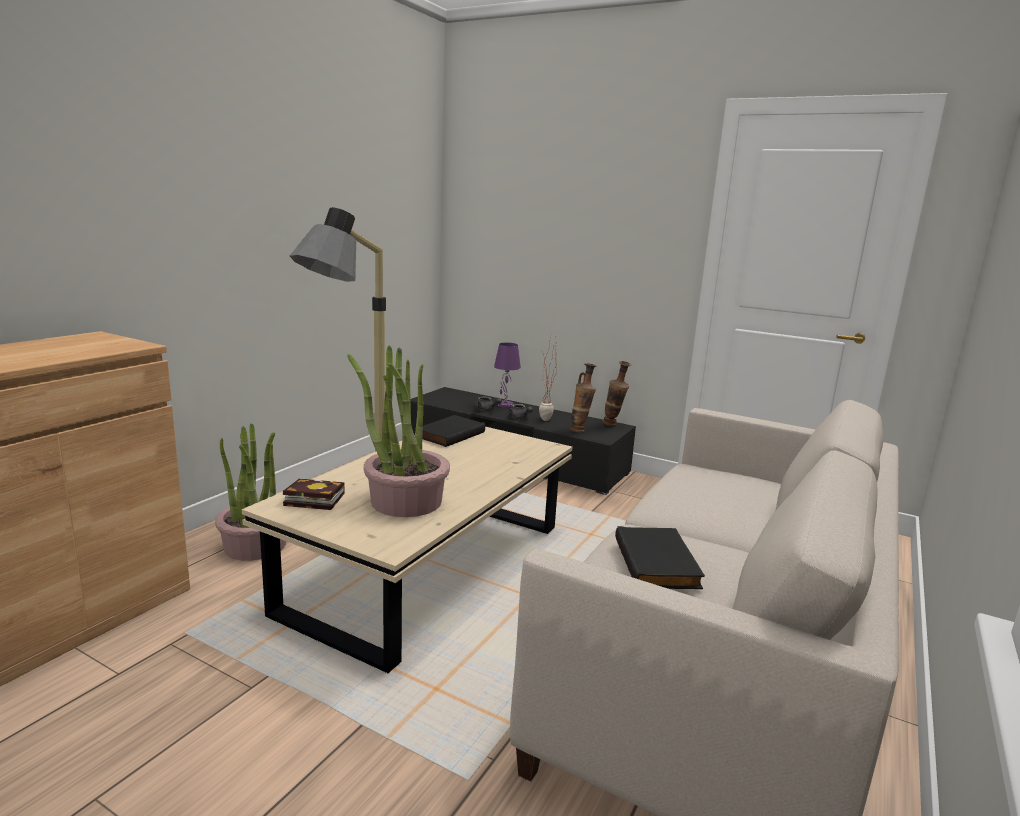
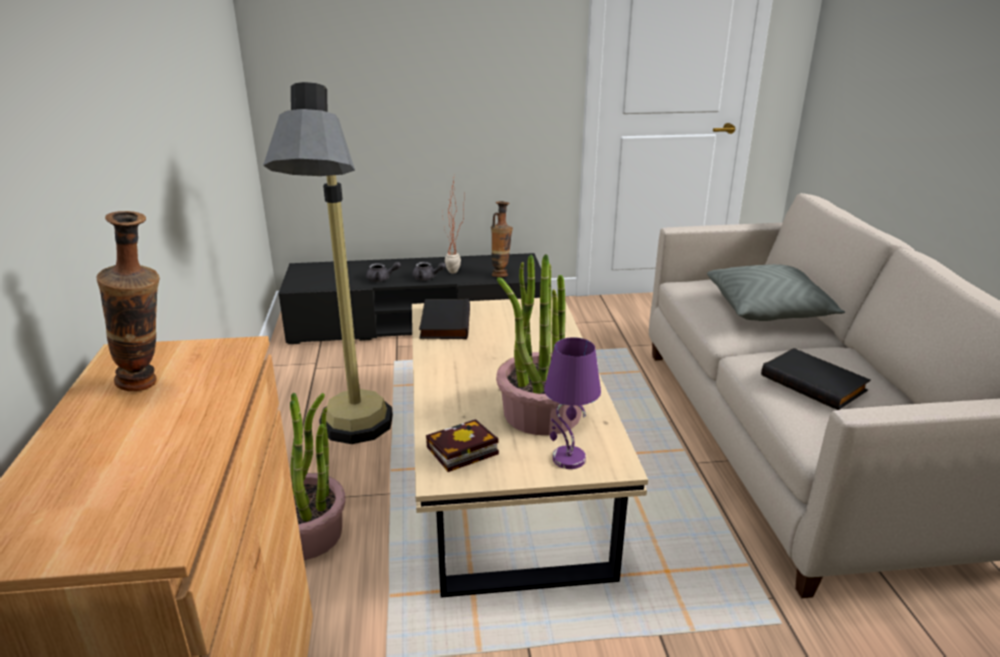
camera: 35 degrees left, 10 degrees up
purple table lamp [494,343,521,408] -> purple table lamp moved to [544,337,601,469]
vase [602,361,632,426] -> vase moved to [97,211,160,391]
none -> grey pillow [707,264,845,321]

